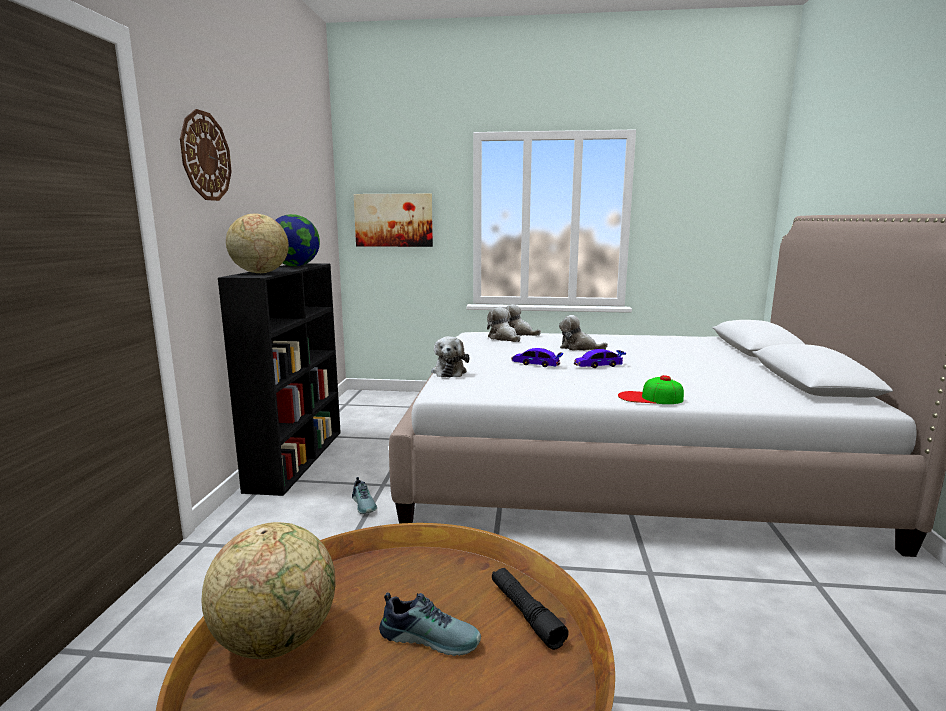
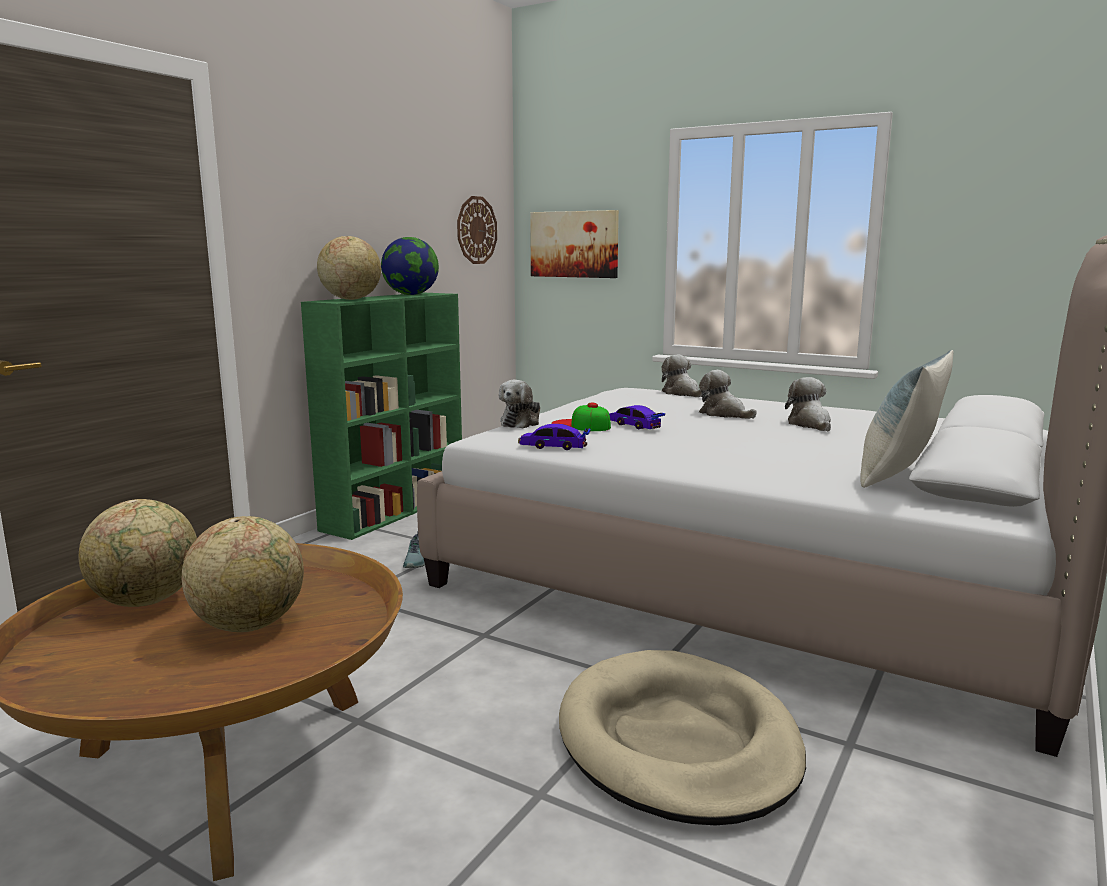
camera: 25 degrees right, 0 degrees up
wall clock [180,109,232,201] -> wall clock moved to [457,196,497,264]
black bookcase [218,263,341,496] -> green bookcase [301,293,462,540]
shoe [379,593,481,656] -> globe [182,516,304,632]
plush toy [487,307,520,342] -> plush toy moved to [785,377,831,431]
black flashlight [492,568,568,650] -> none
toy car [574,349,626,368] -> toy car moved to [518,424,591,450]
cap [618,375,684,404] -> cap moved to [552,403,611,431]
none -> beige dog bed [559,650,806,826]
none -> pillow [861,350,954,488]

